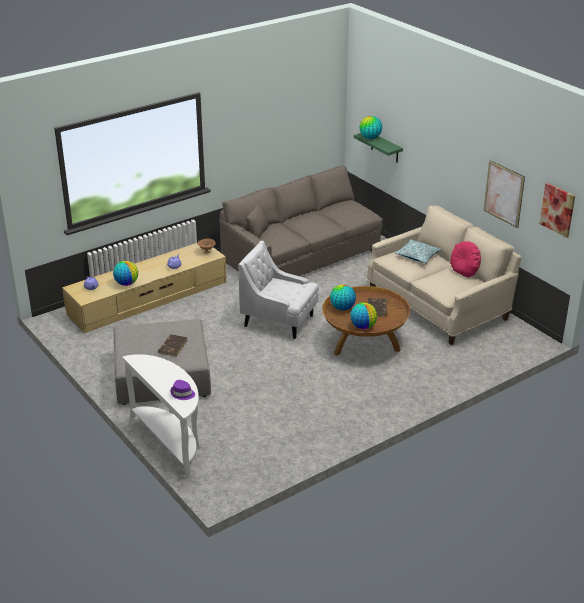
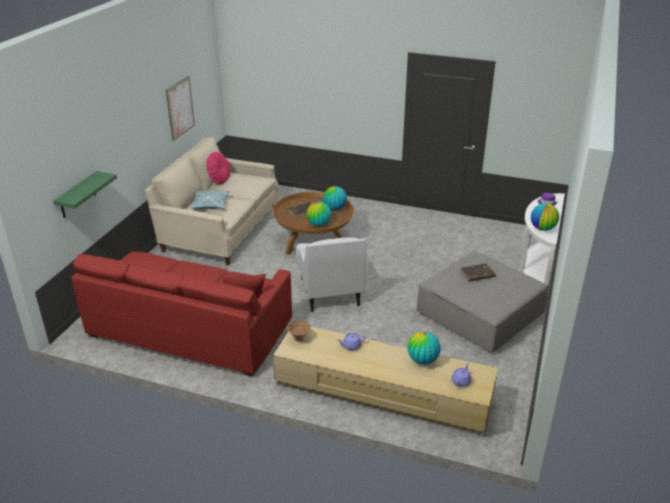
camera: 125 degrees left, 0 degrees up
grey sofa [219,166,383,276] -> red sofa [71,252,292,376]
globe [360,116,382,139] -> globe moved to [531,203,559,231]
picture [539,183,575,238] -> none

